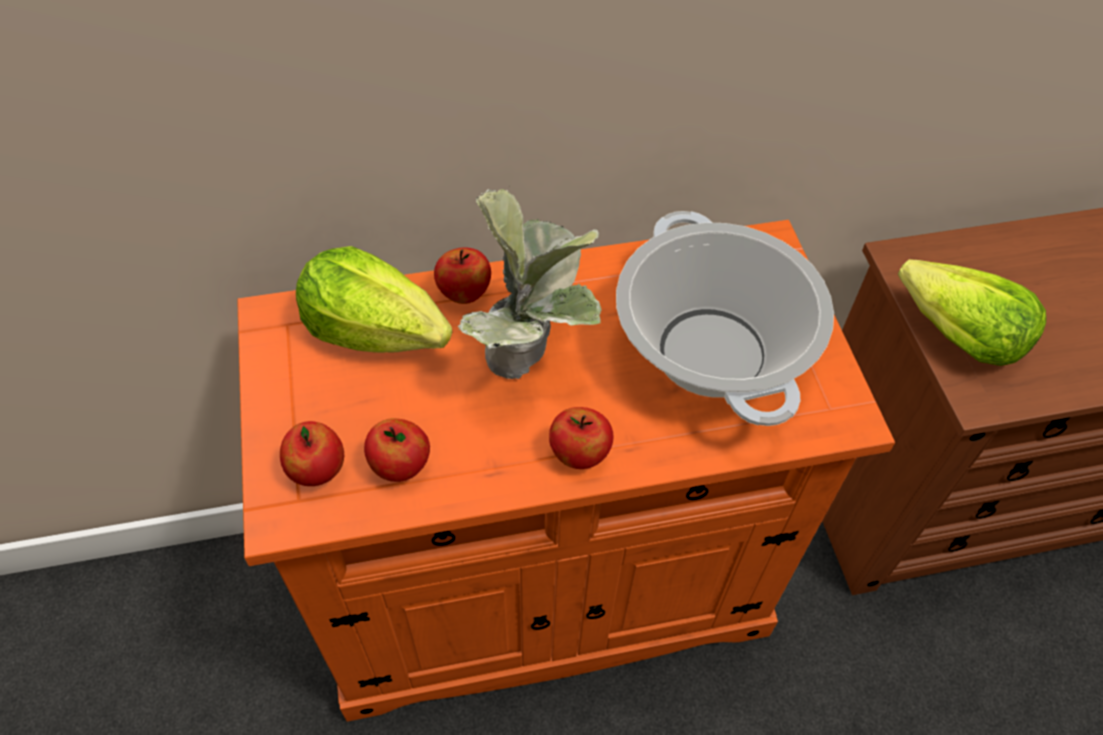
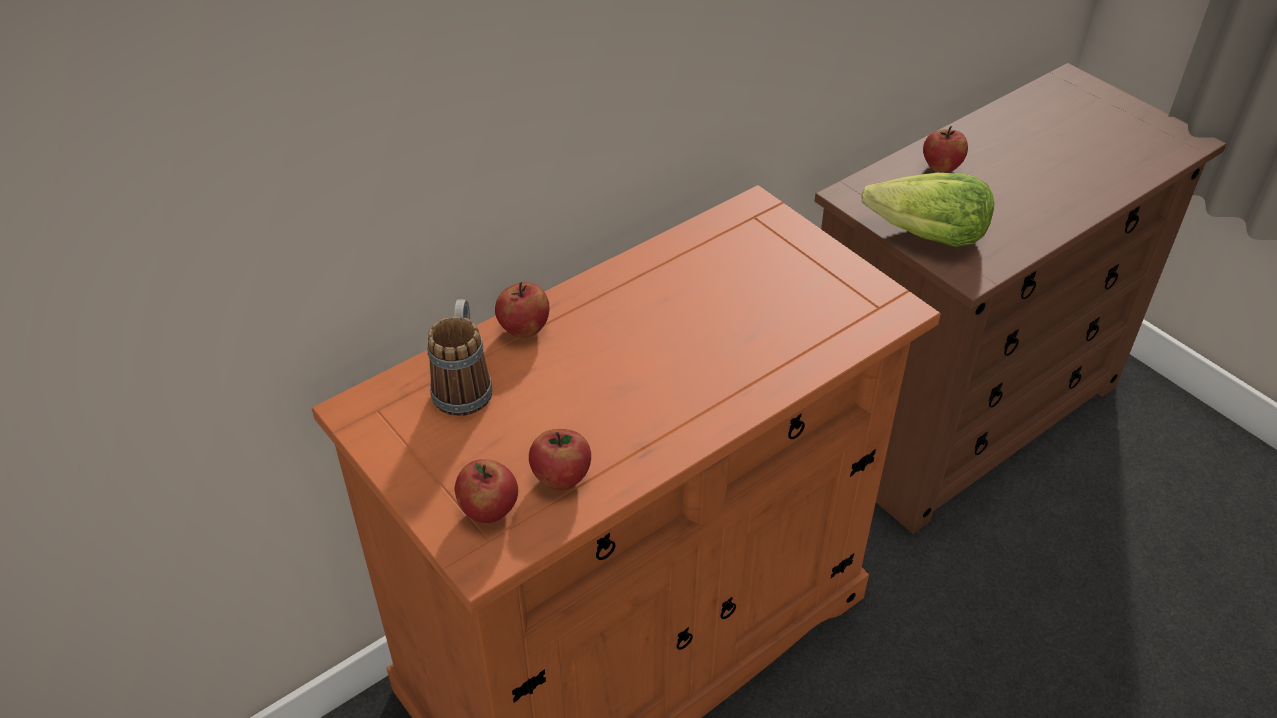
camera: 25 degrees left, 10 degrees down
lettuce [296,246,452,353] -> mug [427,299,492,416]
potted plant [457,187,602,379] -> none
apple [549,407,614,469] -> apple moved to [923,126,968,173]
cooking pot [616,211,834,426] -> none

